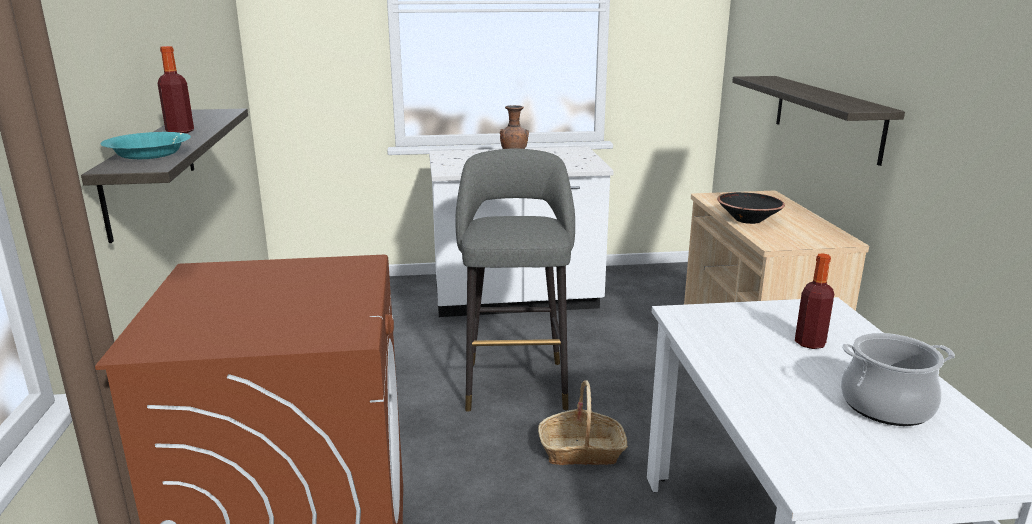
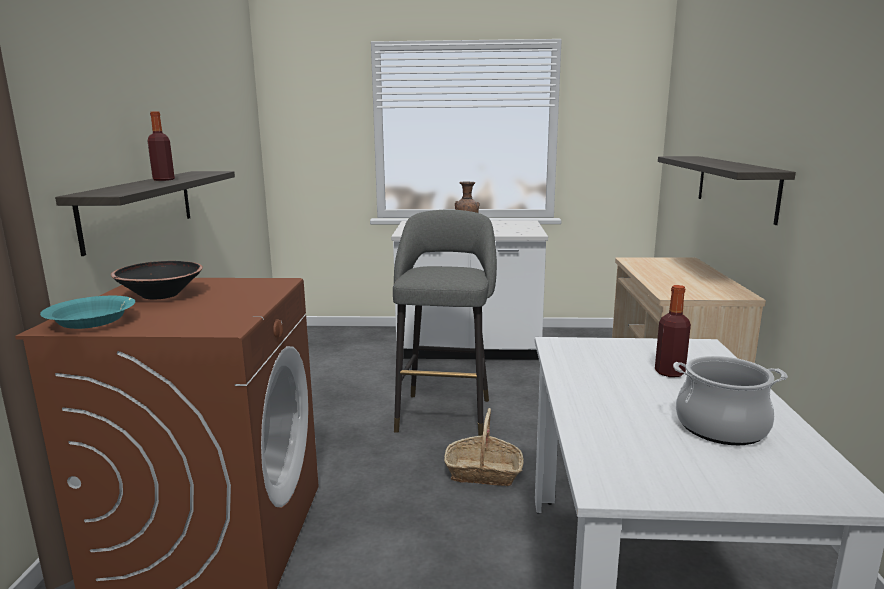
camera: 10 degrees right, 5 degrees down
turquoise bowl [101,132,191,159] -> turquoise bowl moved to [40,296,135,329]
black bowl [717,192,785,224] -> black bowl moved to [111,261,203,299]

